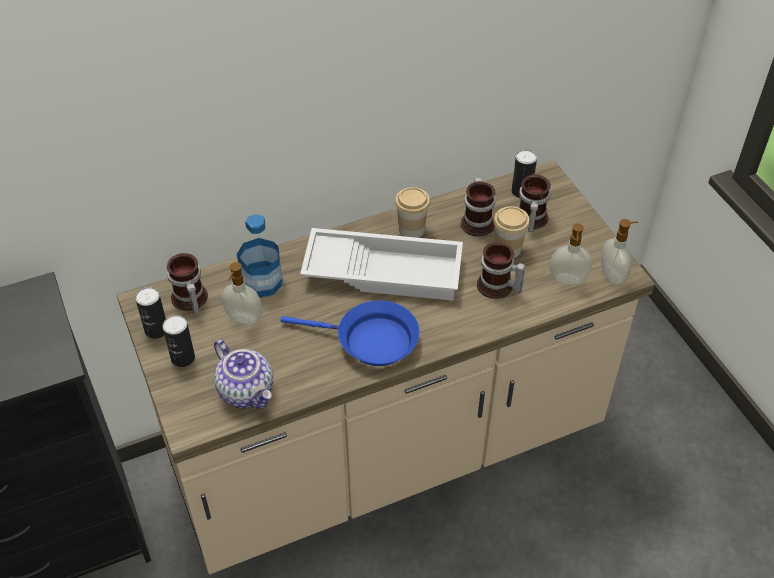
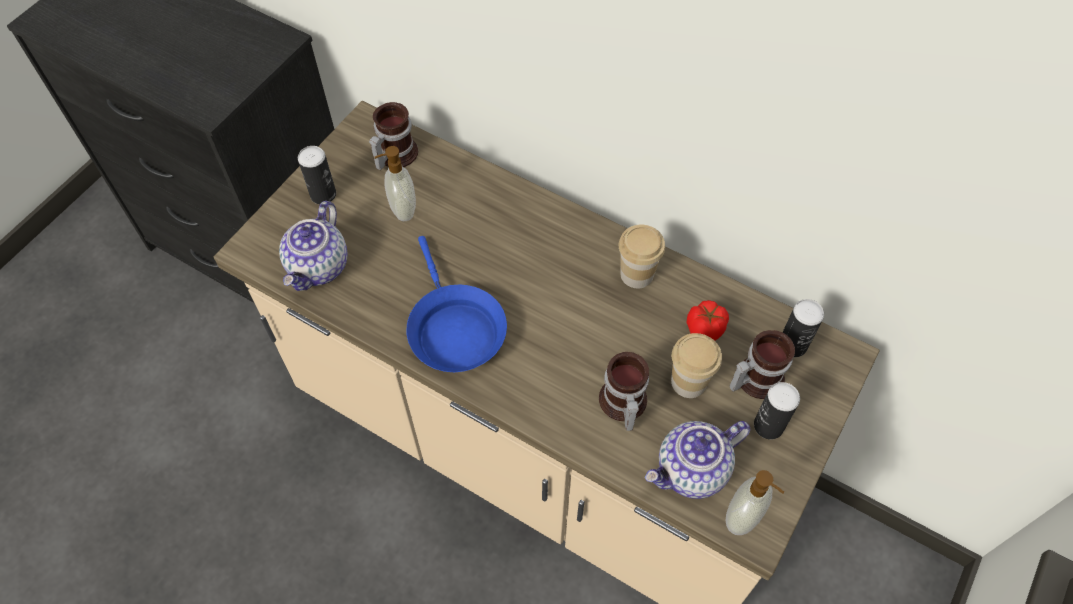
camera: 55 degrees right, 10 degrees up
can [135,287,166,339] -> can moved to [754,382,800,439]
bottle [237,214,283,297] -> none
white tray [300,228,463,301] -> none
mug [461,178,496,237] -> tomato [687,300,729,341]
soap dispenser [549,223,592,285] -> teapot [645,421,750,499]

